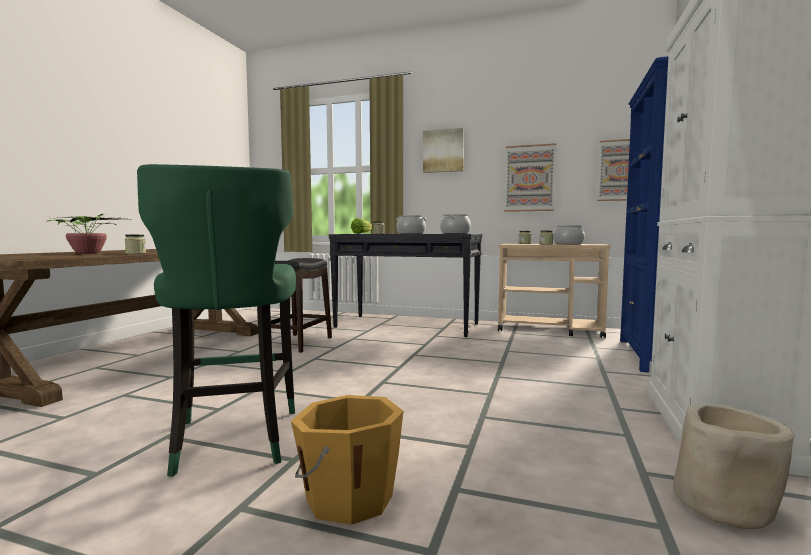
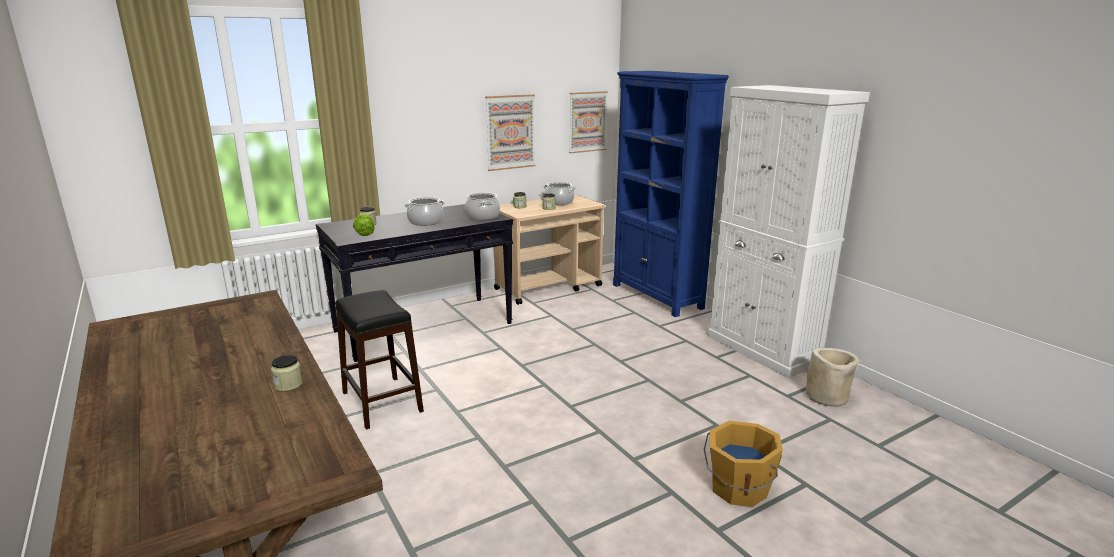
camera: 50 degrees left, 15 degrees up
potted plant [47,214,117,254] -> none
green stool [137,164,296,477] -> none
picture [423,128,464,173] -> none

